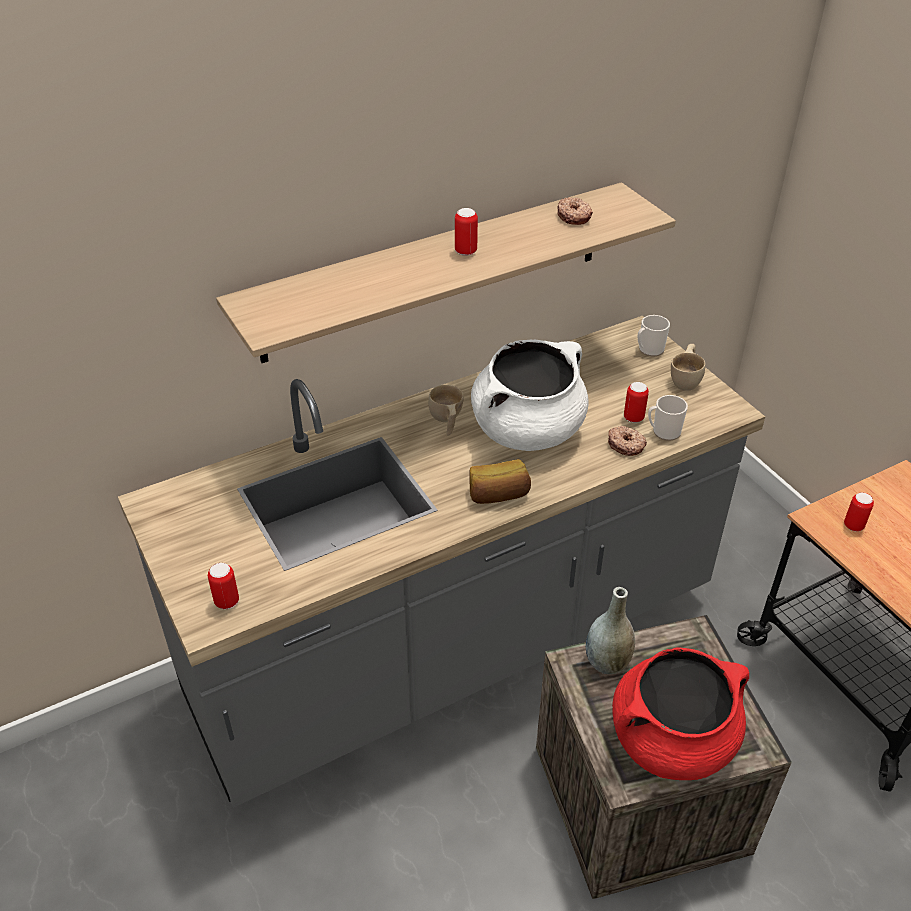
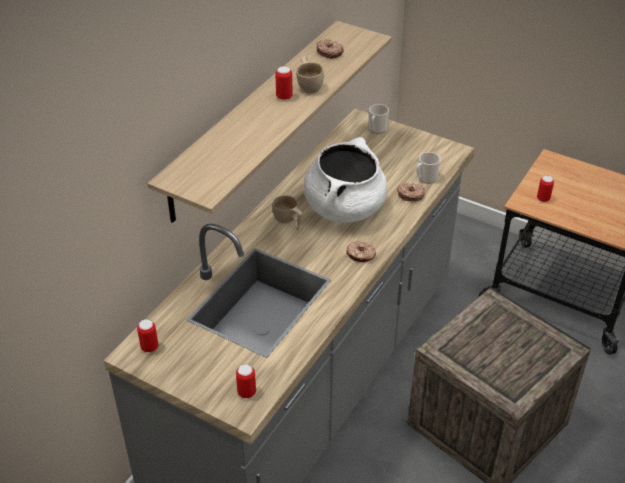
camera: 30 degrees left, 0 degrees up
bread [469,459,531,504] -> donut [346,241,376,262]
grey vase [586,587,635,674] -> none
red cooking pot [612,648,749,780] -> none
can [624,382,649,423] -> can moved to [137,319,158,353]
beige cup [671,344,705,391] -> beige cup moved to [296,56,324,94]

